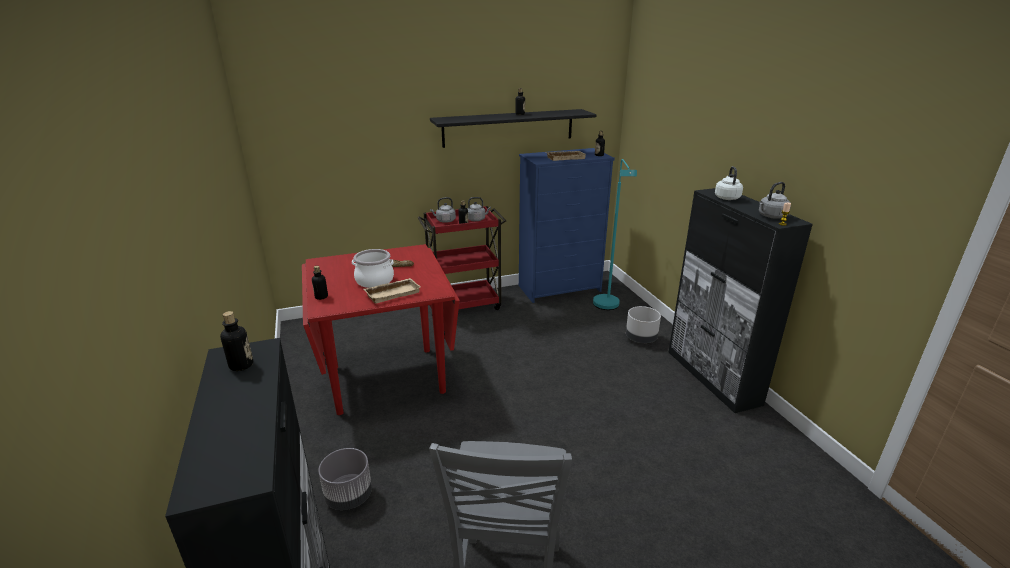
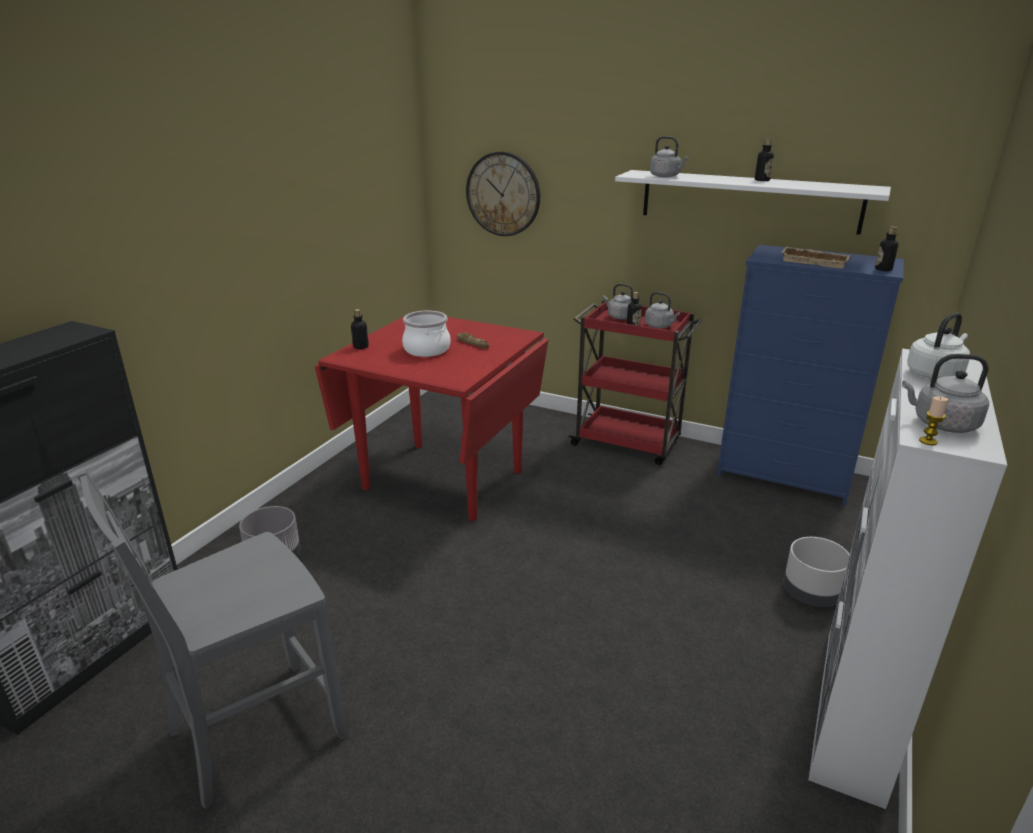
camera: 45 degrees right, 0 degrees up
bottle [220,311,253,371] -> none
beige tray [364,278,421,304] -> none
black shelf [430,109,597,148] -> white shelf [615,170,891,235]
turquoise floor lamp [593,159,637,310] -> none
black cabinet [669,188,813,413] -> white cabinet [808,348,1007,809]
none -> wall clock [466,152,540,236]
none -> grey kettle [650,136,689,177]

